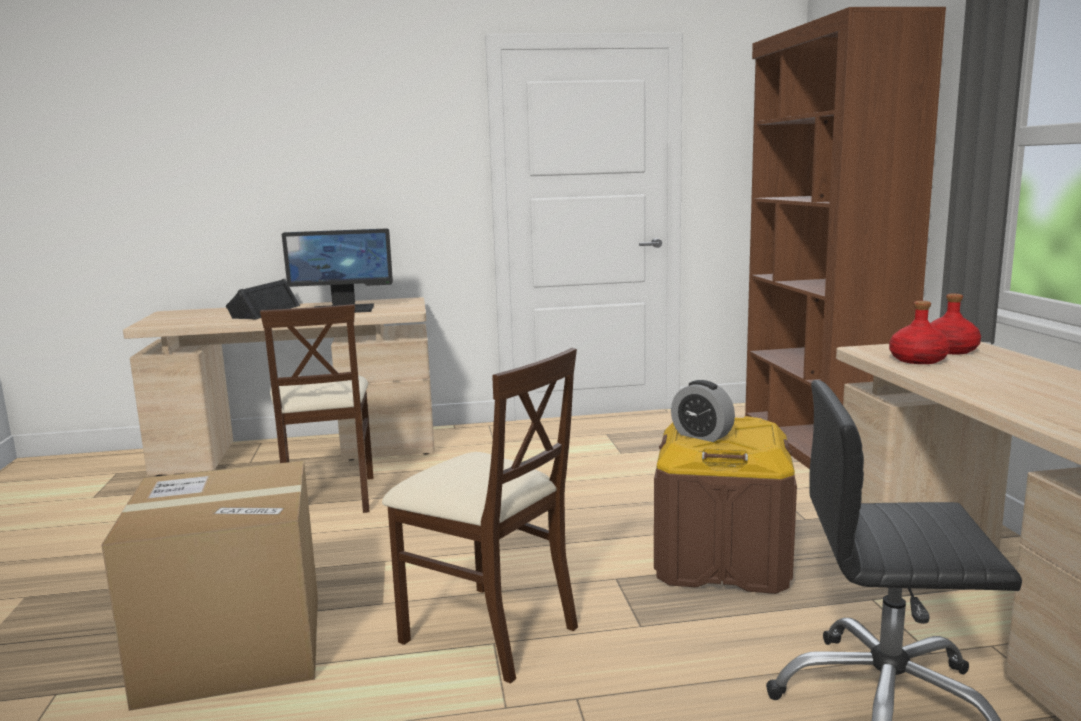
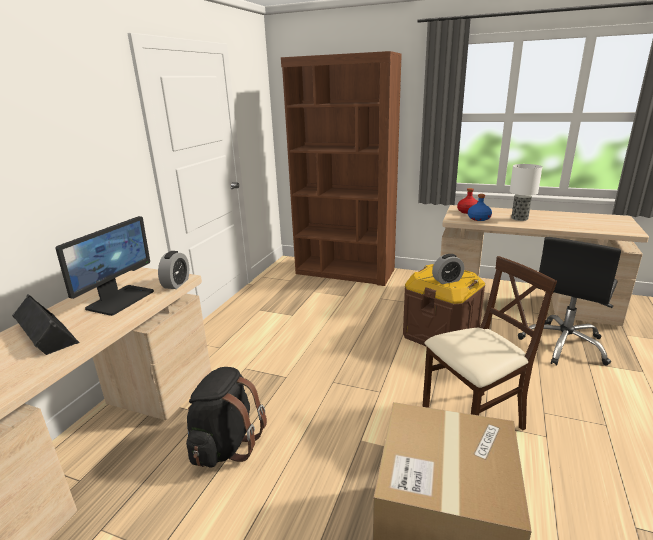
camera: 60 degrees left, 10 degrees up
beige chair [260,304,374,513] -> black backpack [186,367,267,467]
red bottle [889,301,950,364] -> blue bottle [468,194,492,221]
none -> alarm clock [158,251,189,289]
none -> table lamp [509,164,542,221]

